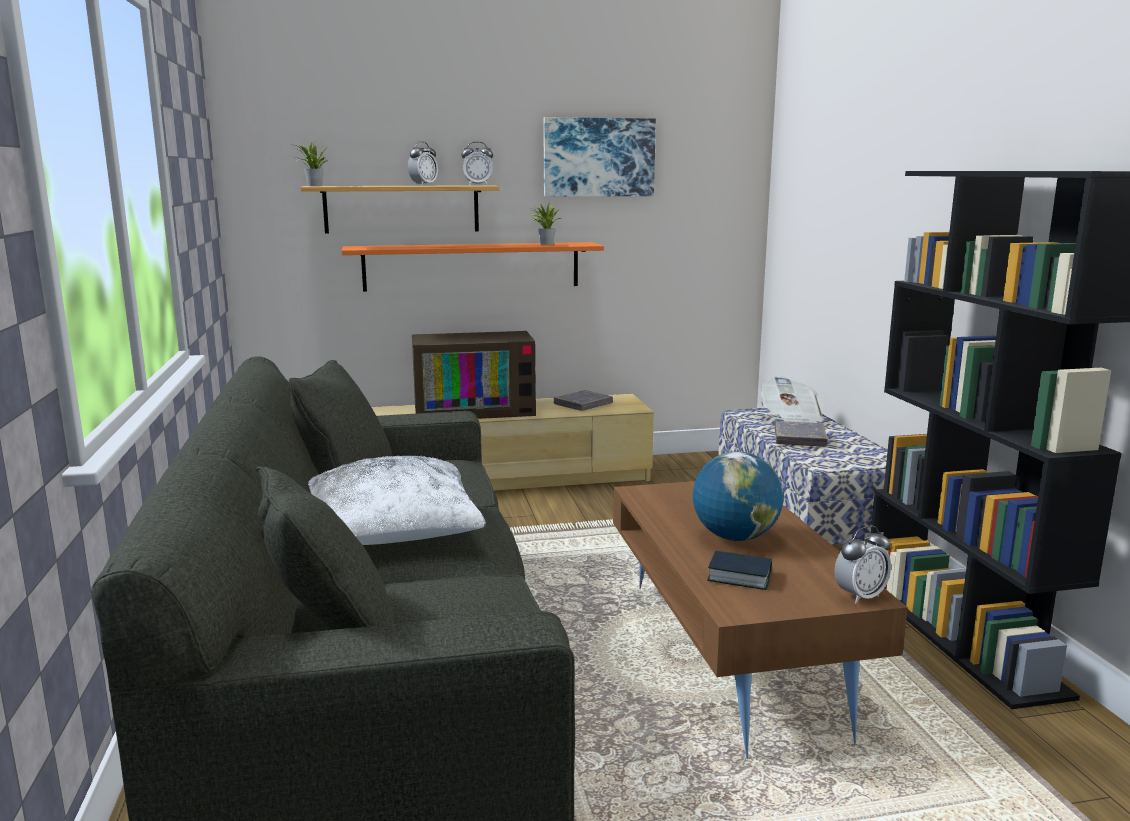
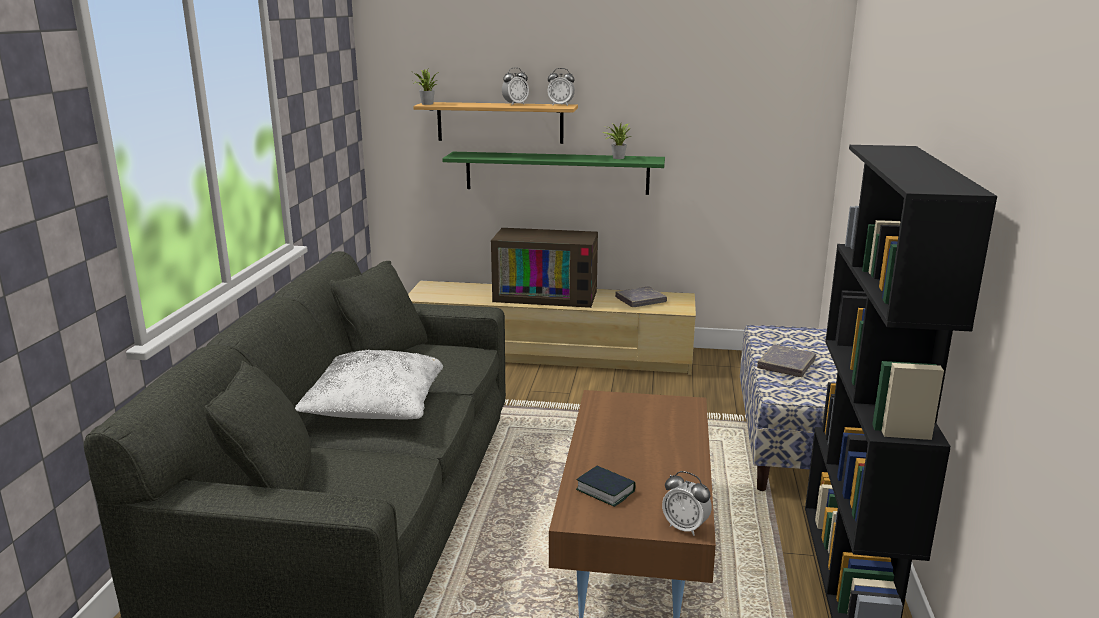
camera: 20 degrees right, 5 degrees up
orange shelf [341,242,604,292] -> green shelf [442,152,665,195]
picture [544,117,656,197] -> none
globe [693,451,783,541] -> none
newspaper [761,376,824,423] -> none
alarm clock [834,526,891,604] -> alarm clock turned 45 degrees clockwise [662,471,712,536]

